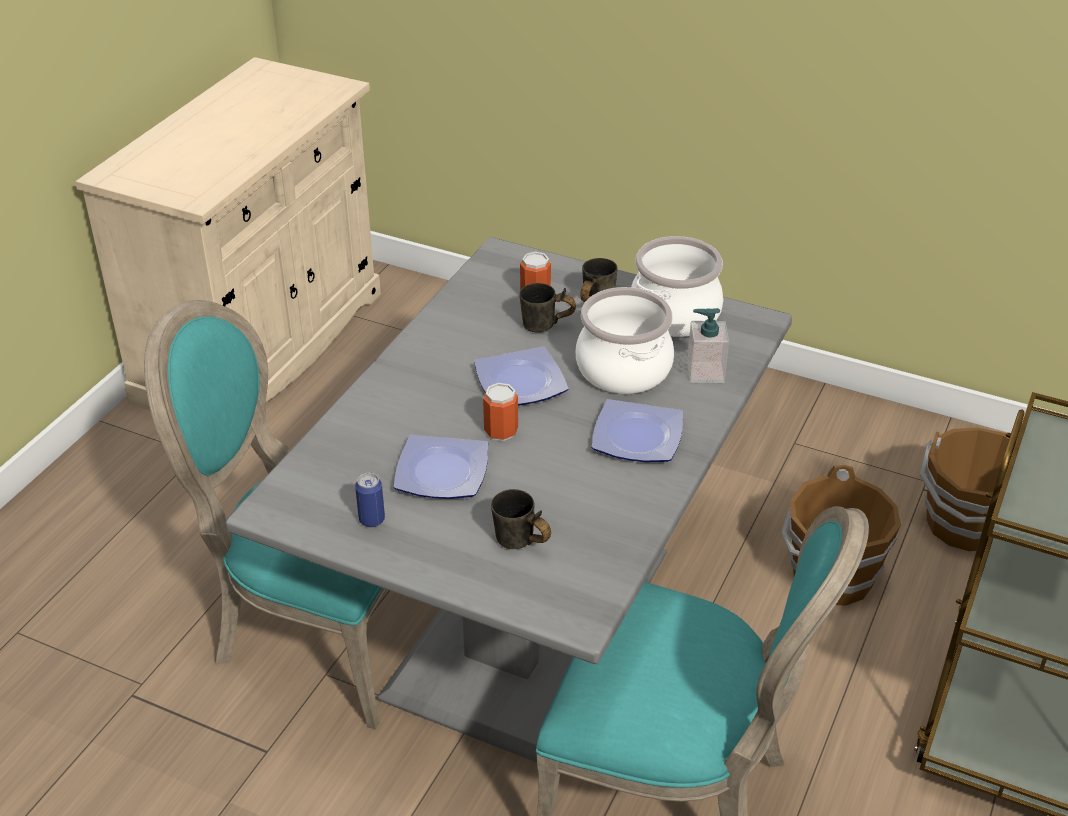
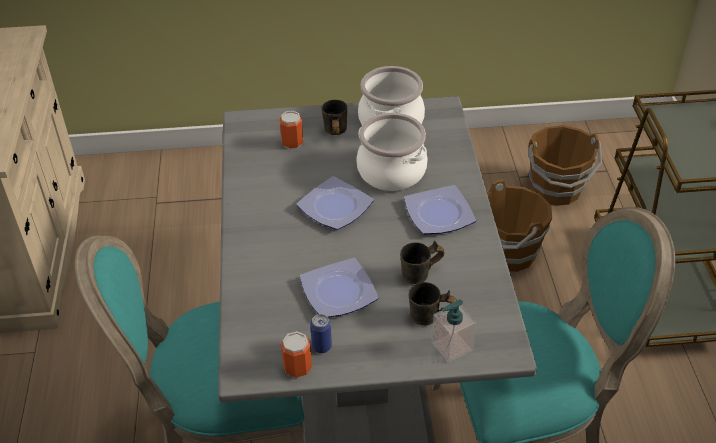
camera: 30 degrees left, 5 degrees up
can [483,383,518,441] -> can moved to [281,331,312,378]
grey mug [519,283,576,333] -> grey mug moved to [400,240,445,284]
soap dispenser [687,308,729,383] -> soap dispenser moved to [432,300,476,363]

